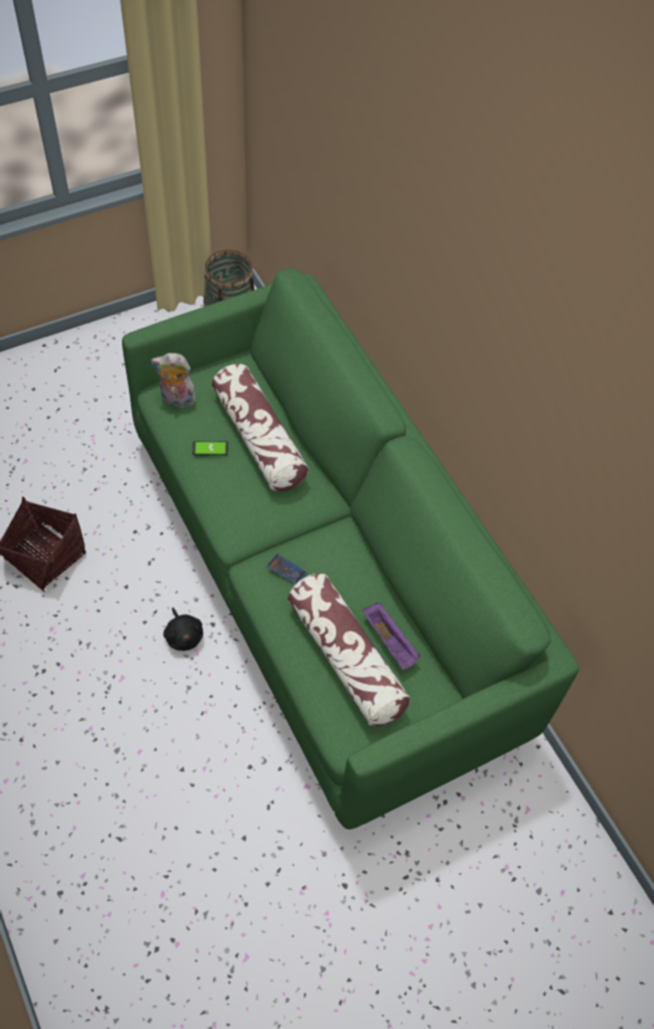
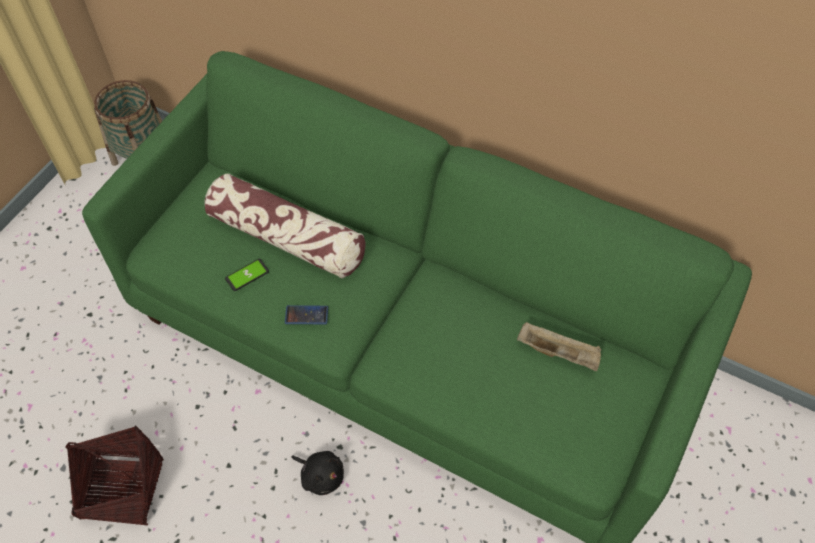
camera: 30 degrees left, 0 degrees up
plush toy [151,353,196,408] -> none
phone [266,553,307,585] -> phone moved to [285,305,328,325]
pillow [288,573,410,726] -> none
purple tray [363,603,420,670] -> beige tray [517,322,601,371]

